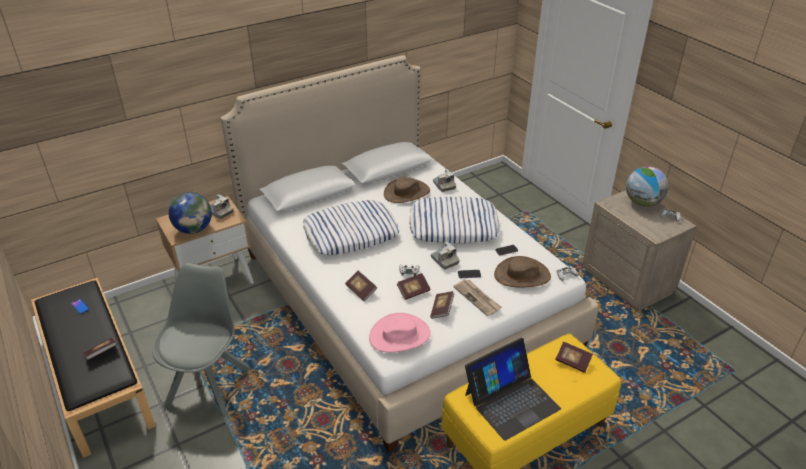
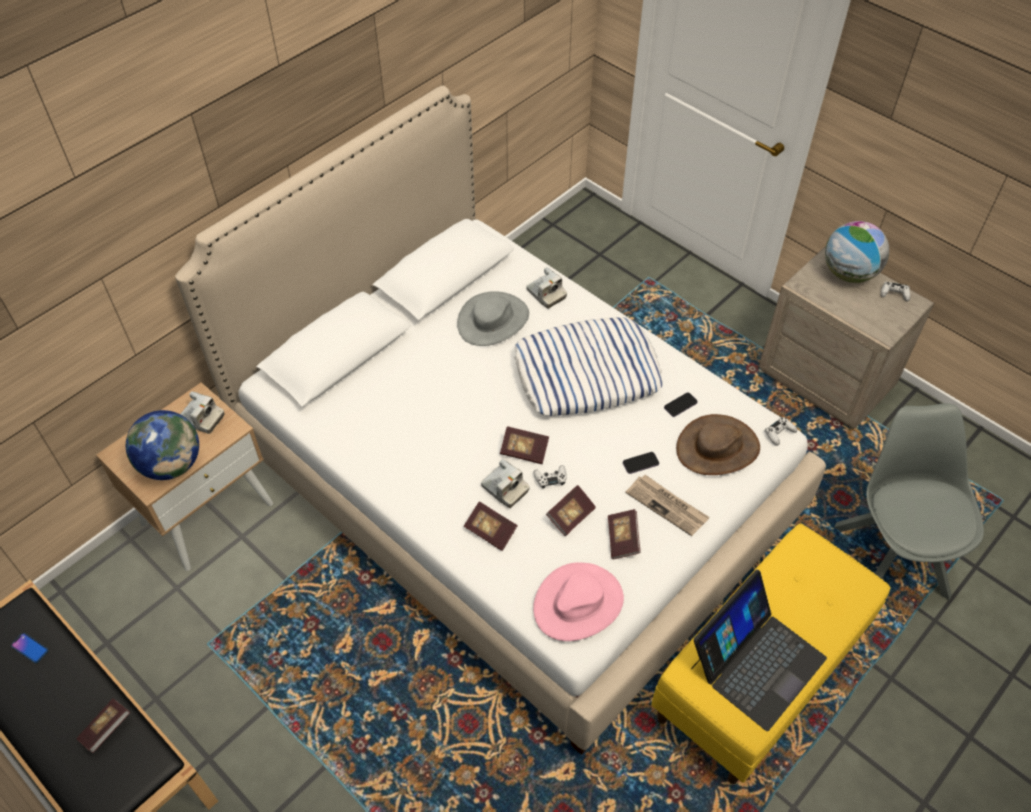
camera: 15 degrees left, 15 degrees up
grey chair [152,263,250,418] -> grey chair moved to [834,403,984,600]
pillow [303,200,399,255] -> none
brown hat [384,177,430,203] -> grey hat [457,291,529,346]
camera [431,241,460,270] -> camera moved to [481,459,530,508]
book [555,342,593,373] -> book moved to [500,426,549,464]

